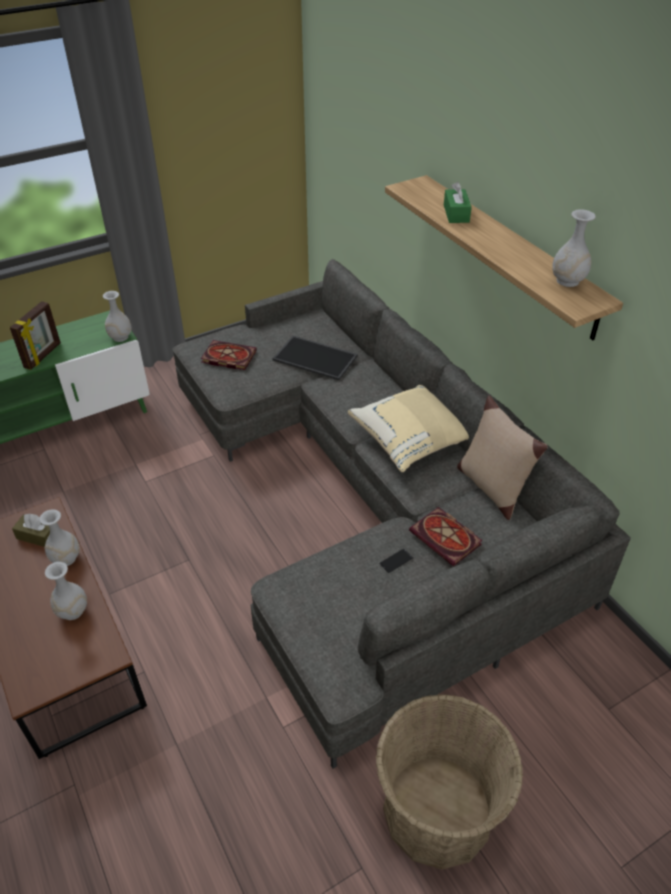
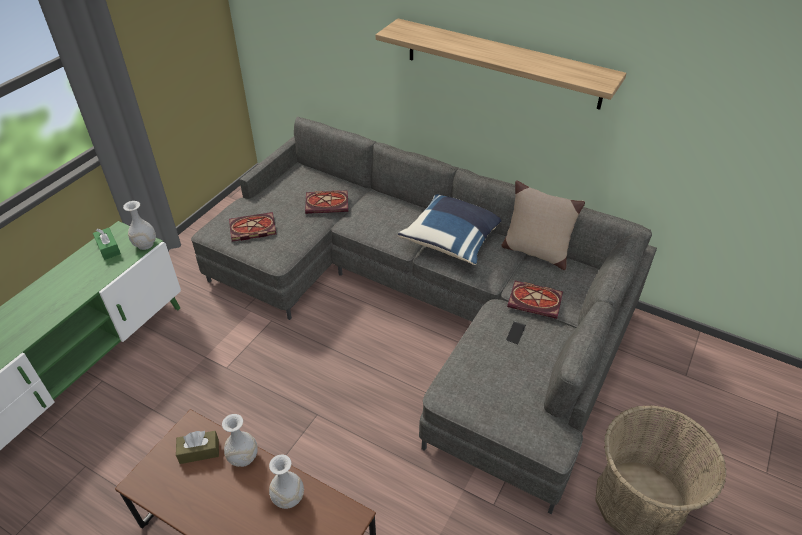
camera: 30 degrees left, 0 degrees up
picture frame [10,301,61,370] -> none
tray [272,336,358,380] -> book [305,190,348,214]
beige pillow [348,385,469,472] -> blue pillow [398,194,501,265]
green tissue box [444,182,472,223] -> green tissue box moved to [93,228,121,260]
white vase [552,209,596,287] -> none

